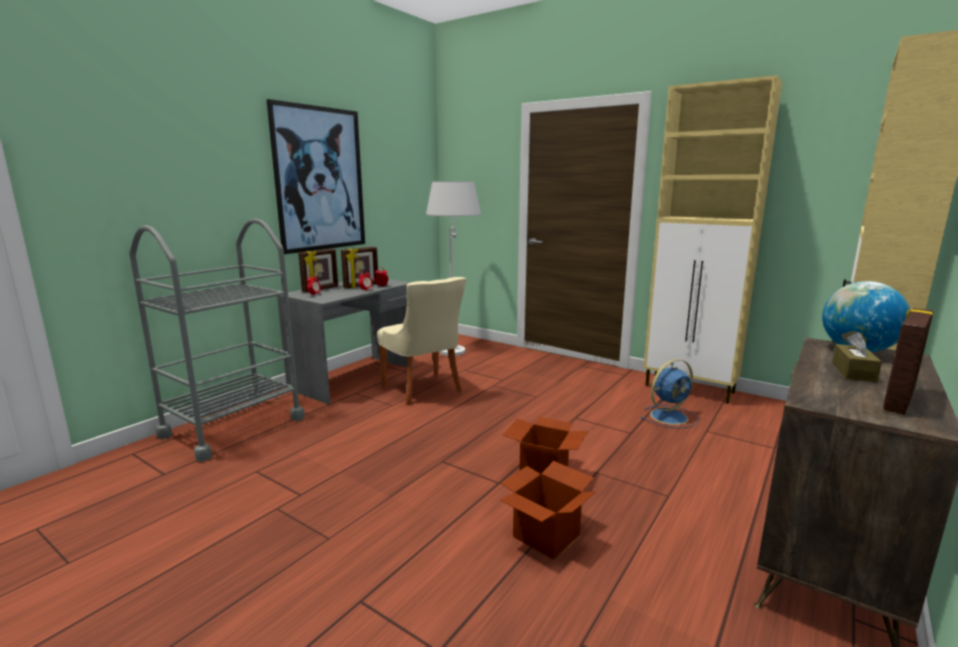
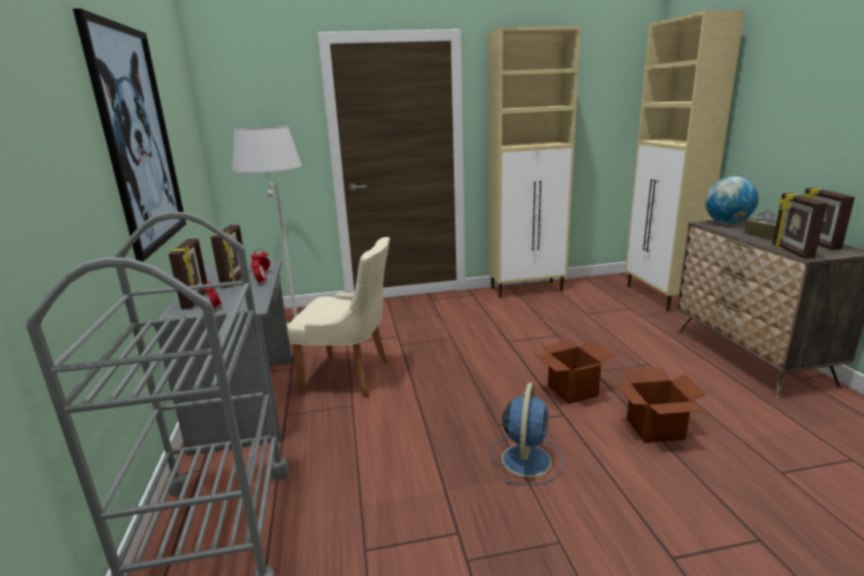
camera: 45 degrees left, 5 degrees up
blue fan [641,359,698,429] -> blue fan moved to [491,382,563,485]
none -> picture frame [772,193,828,258]

